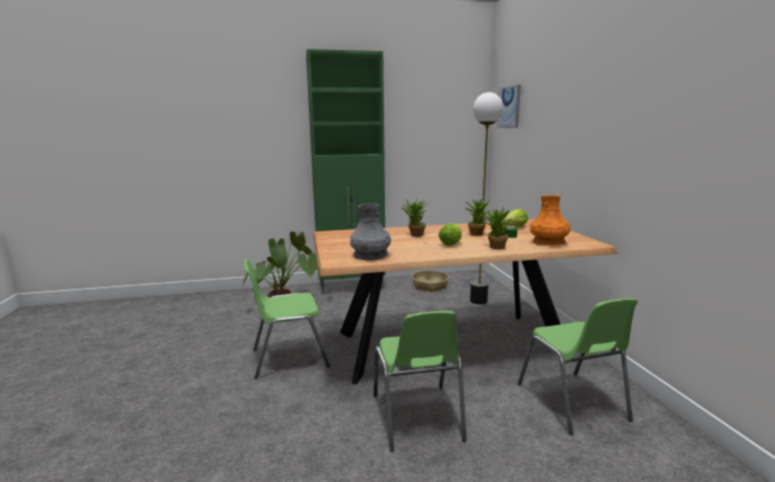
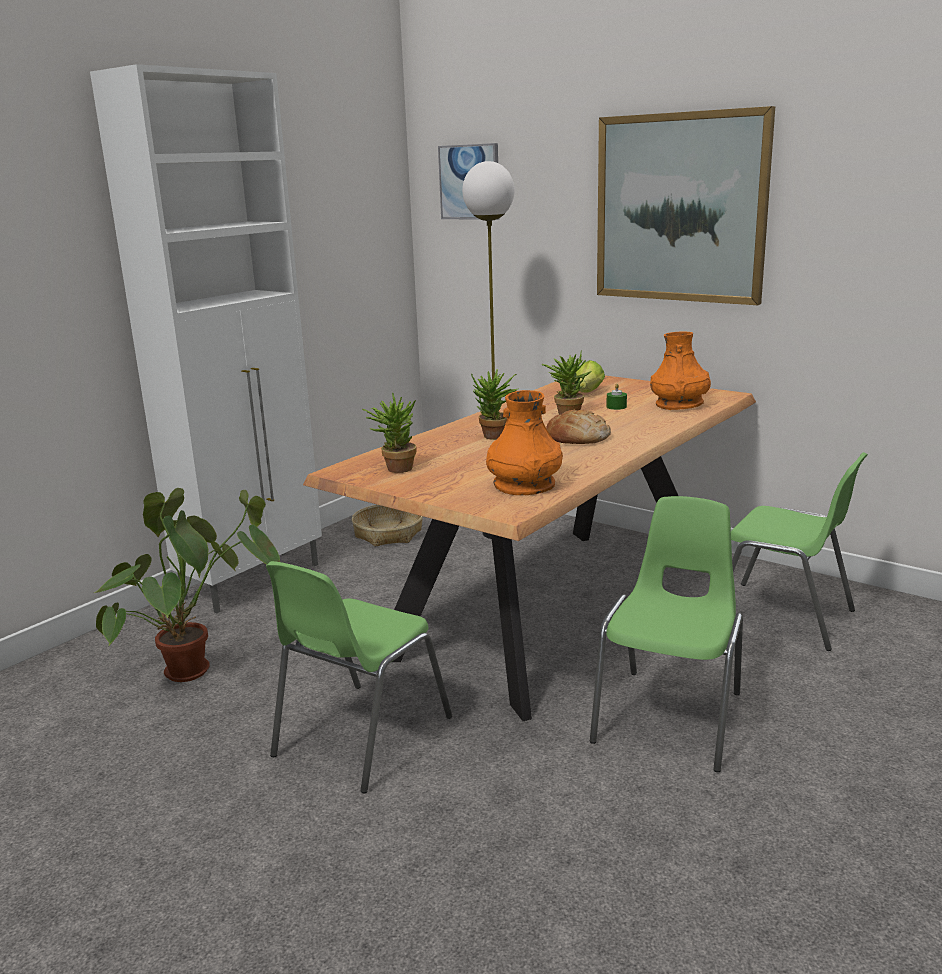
camera: 40 degrees left, 5 degrees up
green cabinet [306,49,386,294] -> white cabinet [90,64,322,613]
grey vase [350,203,391,260] -> orange vase [486,390,563,495]
green chair [374,311,467,452] -> green chair turned 105 degrees counterclockwise [590,496,743,772]
lettuce [438,223,462,246] -> bread [546,409,611,444]
potted plant [480,207,512,249] -> potted plant moved to [362,392,416,473]
none -> picture [597,106,775,305]

